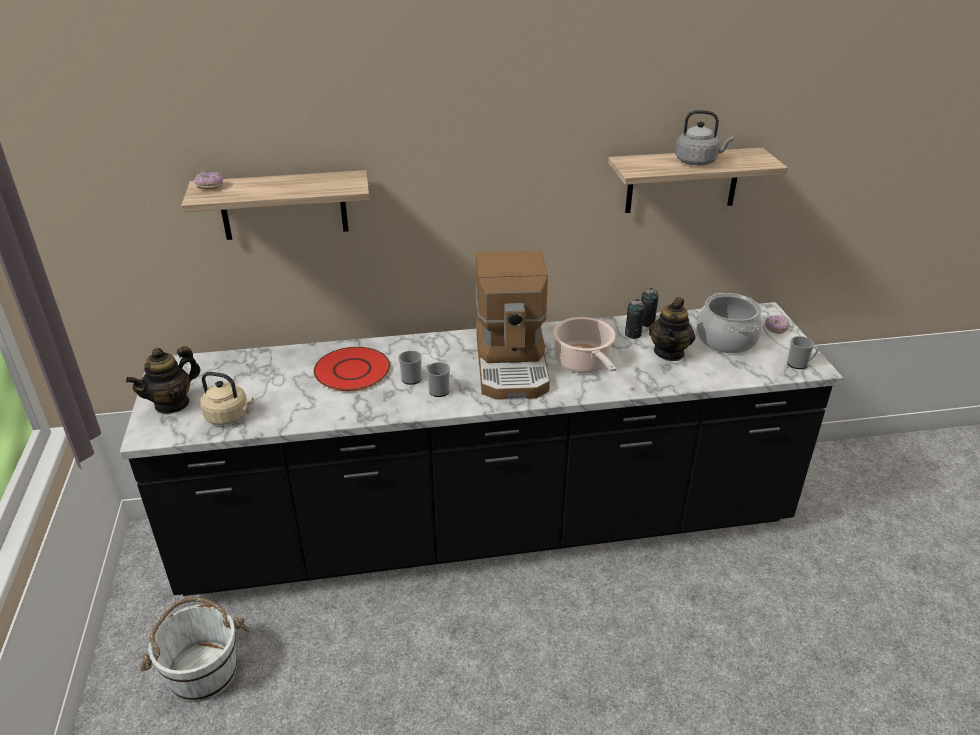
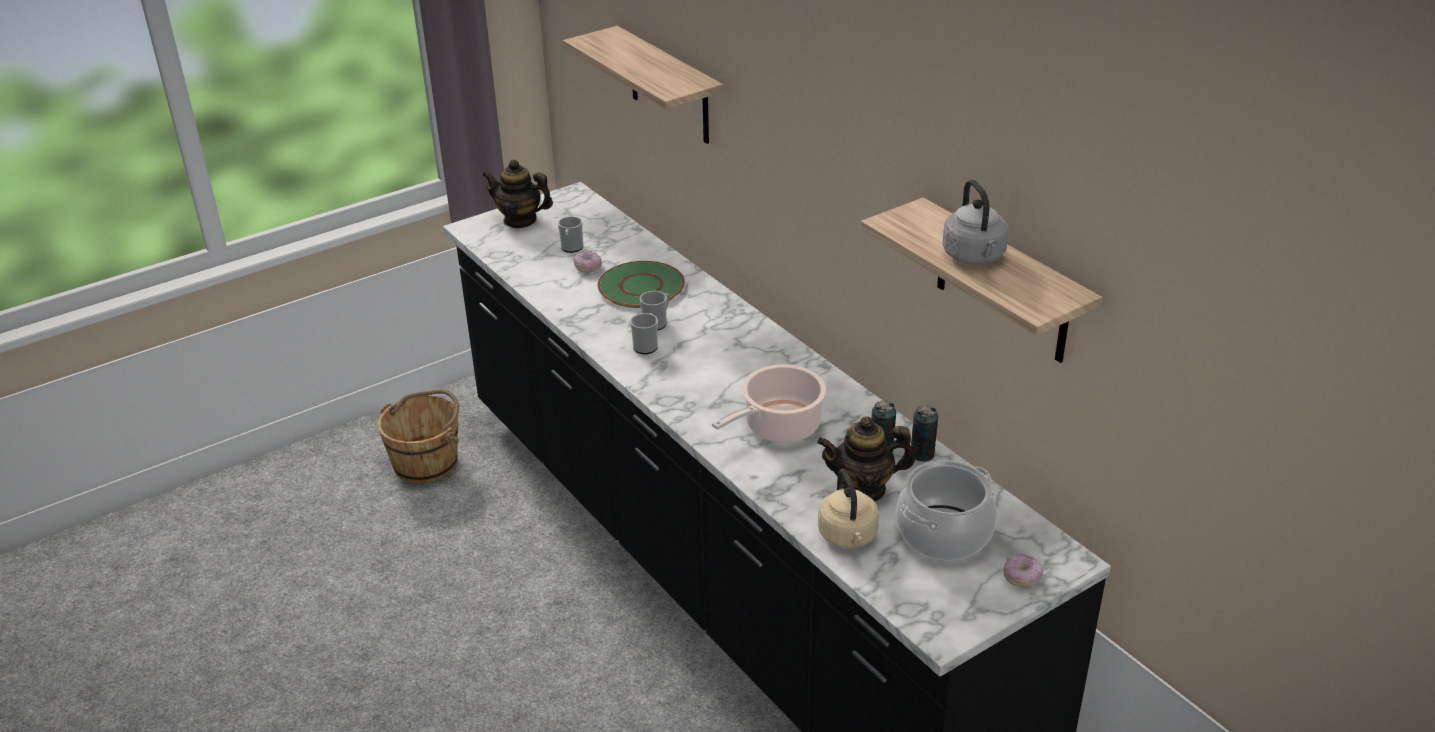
camera: 65 degrees right, 0 degrees up
white bucket [140,597,250,702] -> brown bucket [377,389,459,483]
donut [194,172,223,190] -> donut moved to [573,251,602,273]
beige kettle [200,372,254,425] -> beige kettle moved to [818,469,879,548]
red plate [314,347,390,391] -> green plate [598,261,685,308]
coffee machine [475,251,550,400] -> none
mug [787,336,819,369] -> mug moved to [558,216,583,253]

